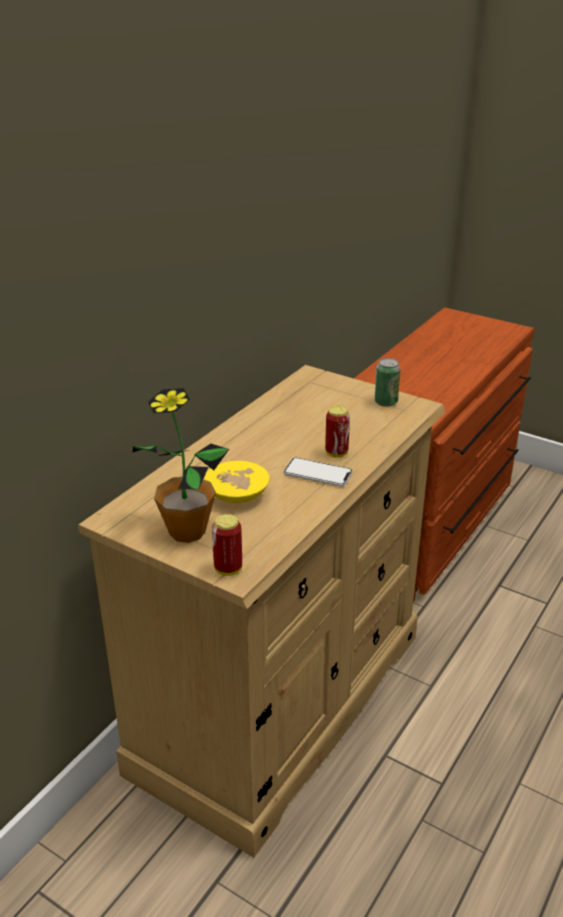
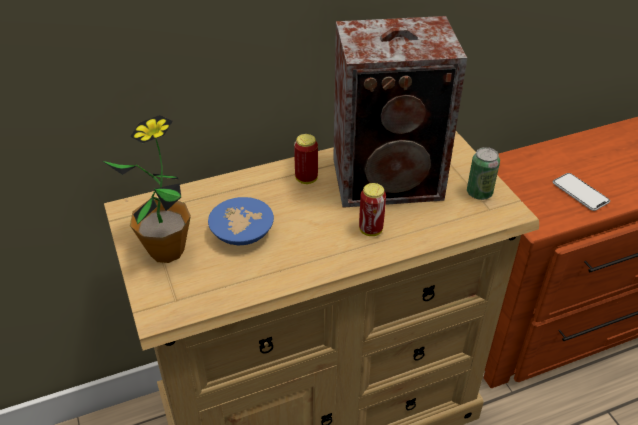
camera: 35 degrees right, 10 degrees up
yellow bowl [204,461,269,503] -> blue bowl [208,197,274,246]
can [212,514,242,576] -> can moved to [294,134,318,184]
phone [283,458,353,486] -> phone moved to [553,173,610,211]
none -> speaker [333,16,467,208]

